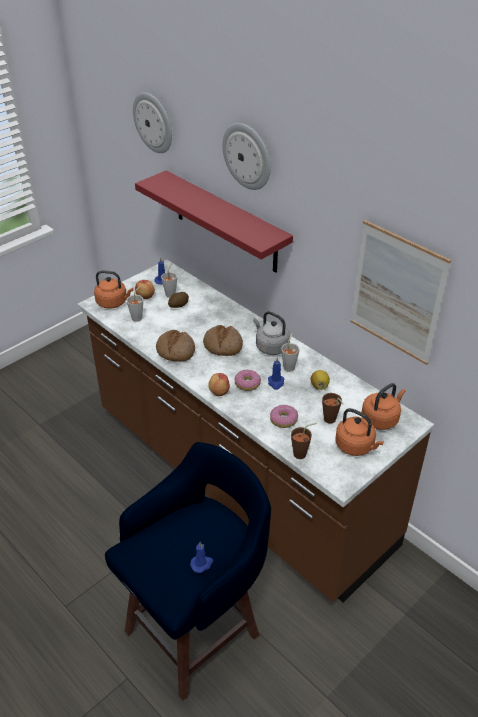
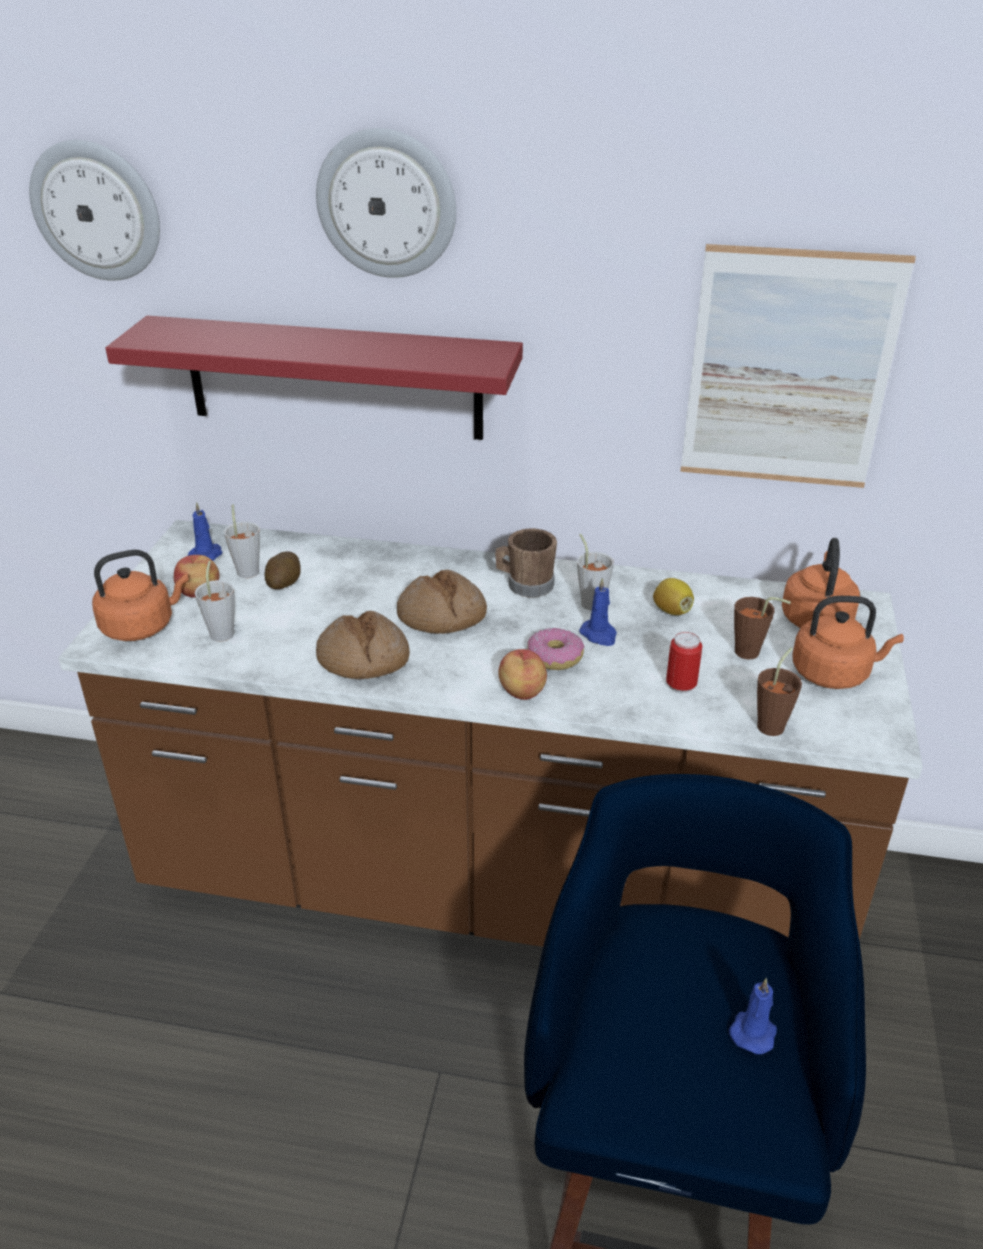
camera: 35 degrees left, 5 degrees down
grey kettle [253,311,290,355] -> brown mug [495,528,557,598]
donut [270,405,298,428] -> can [666,632,702,694]

